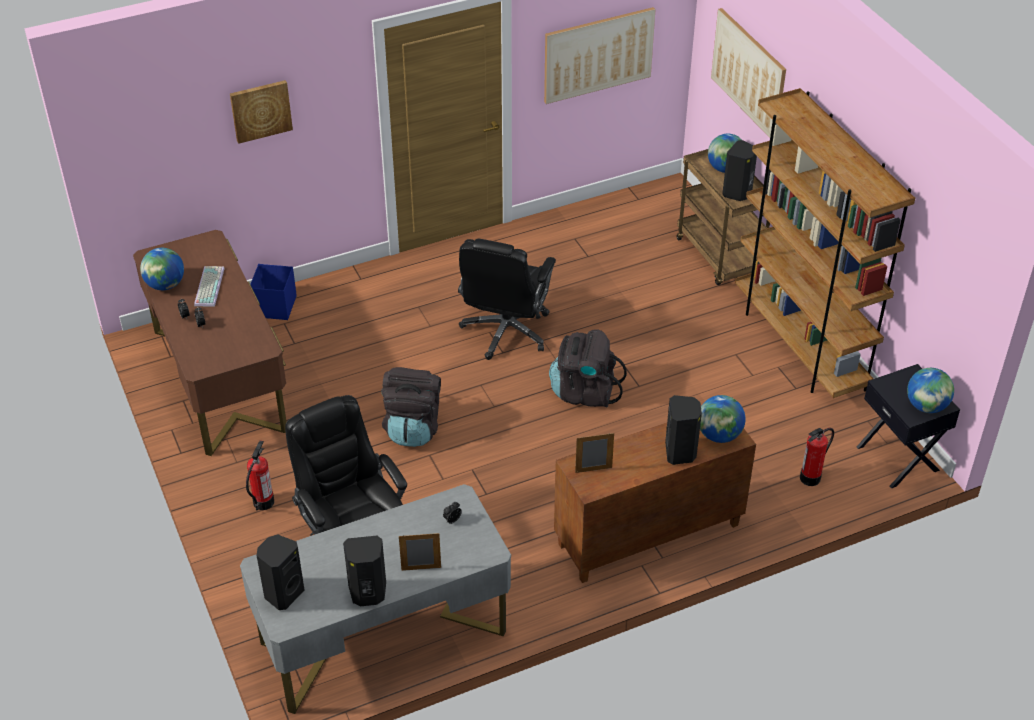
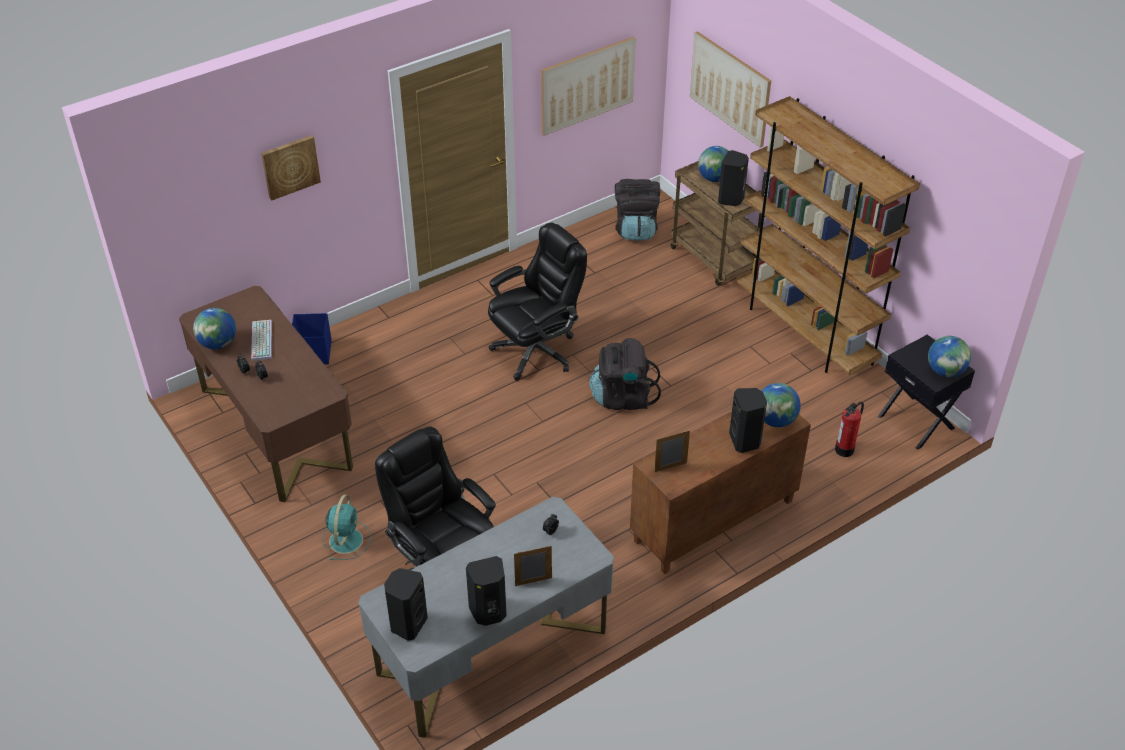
camera: 10 degrees left, 0 degrees up
fire extinguisher [246,440,274,510] -> turquoise fan [322,495,371,560]
black backpack [381,367,441,447] -> black backpack moved to [615,179,660,241]
black office chair [458,239,556,360] -> black office chair turned 135 degrees counterclockwise [488,223,587,381]

